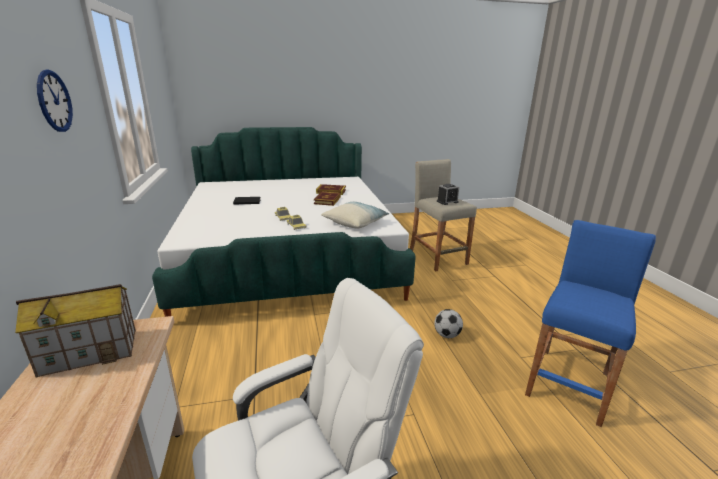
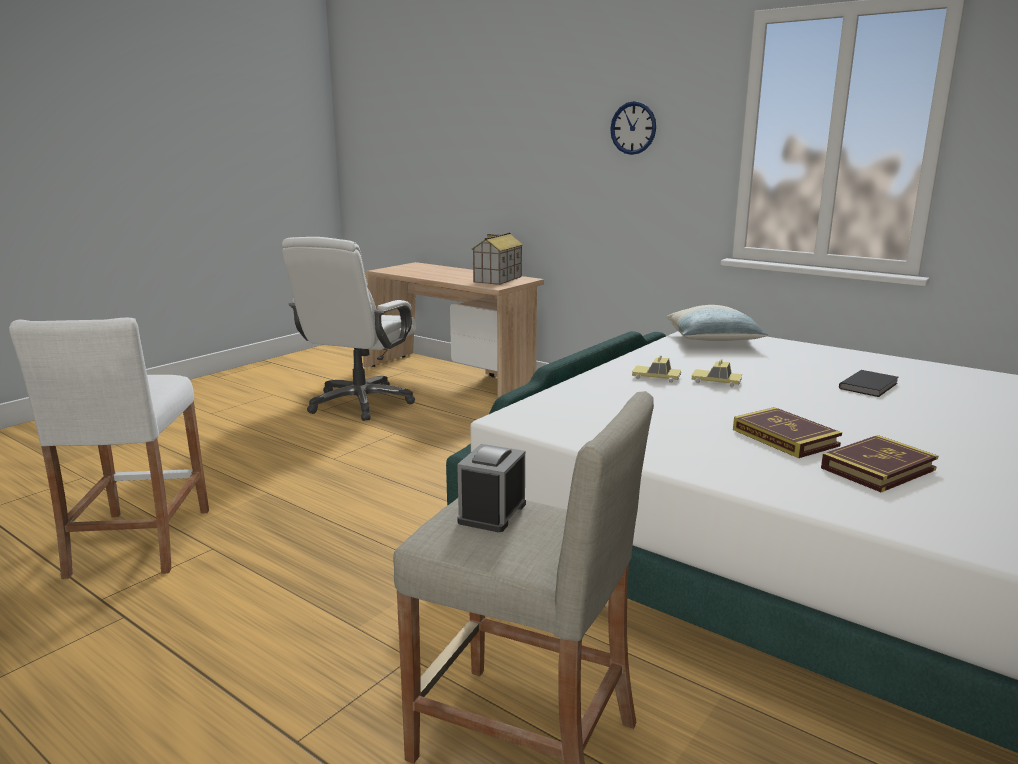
camera: 140 degrees right, 5 degrees down
pillow [321,202,390,229] -> pillow moved to [666,305,768,341]
football [434,309,463,338] -> none
blue stool [525,220,656,427] -> white stool [9,318,209,579]

